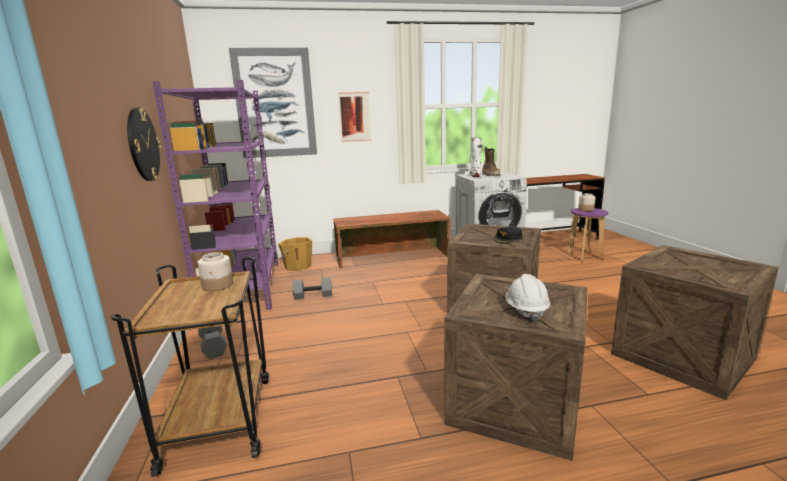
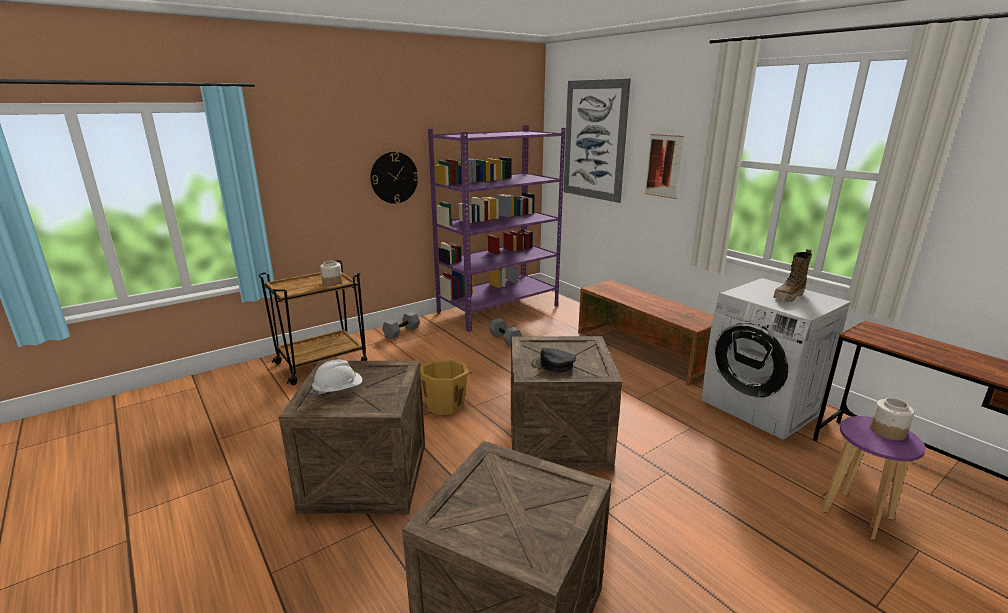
camera: 65 degrees right, 5 degrees up
orange bucket [278,237,312,271] -> orange bucket moved to [420,360,472,415]
white boot [469,137,482,177] -> none

